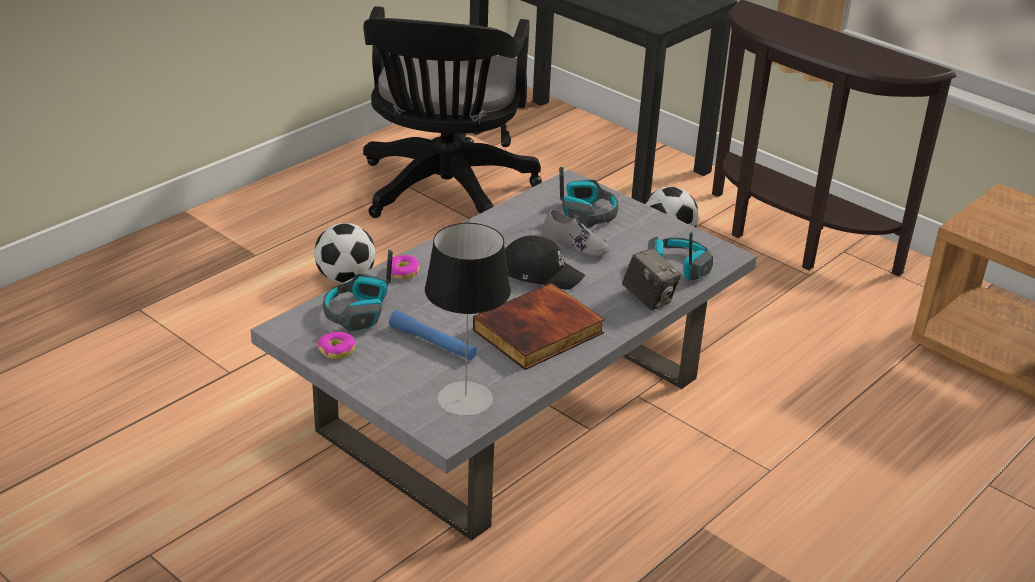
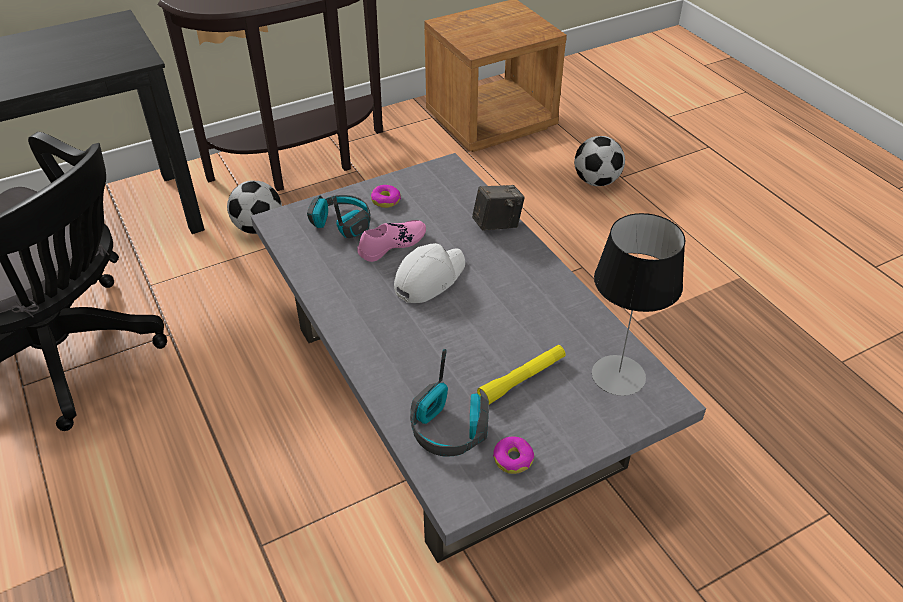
camera: 70 degrees left, 10 degrees up
football [314,223,375,283] -> football moved to [574,136,625,186]
donut [386,255,419,279] -> donut moved to [371,185,401,208]
blue flashlight [389,310,477,360] -> yellow flashlight [477,345,565,404]
book [473,283,605,370] -> none
black cap [505,235,585,290] -> white cap [394,243,465,303]
grey shoe [541,209,611,257] -> pink shoe [357,220,426,262]
headphones [648,231,713,280] -> none

